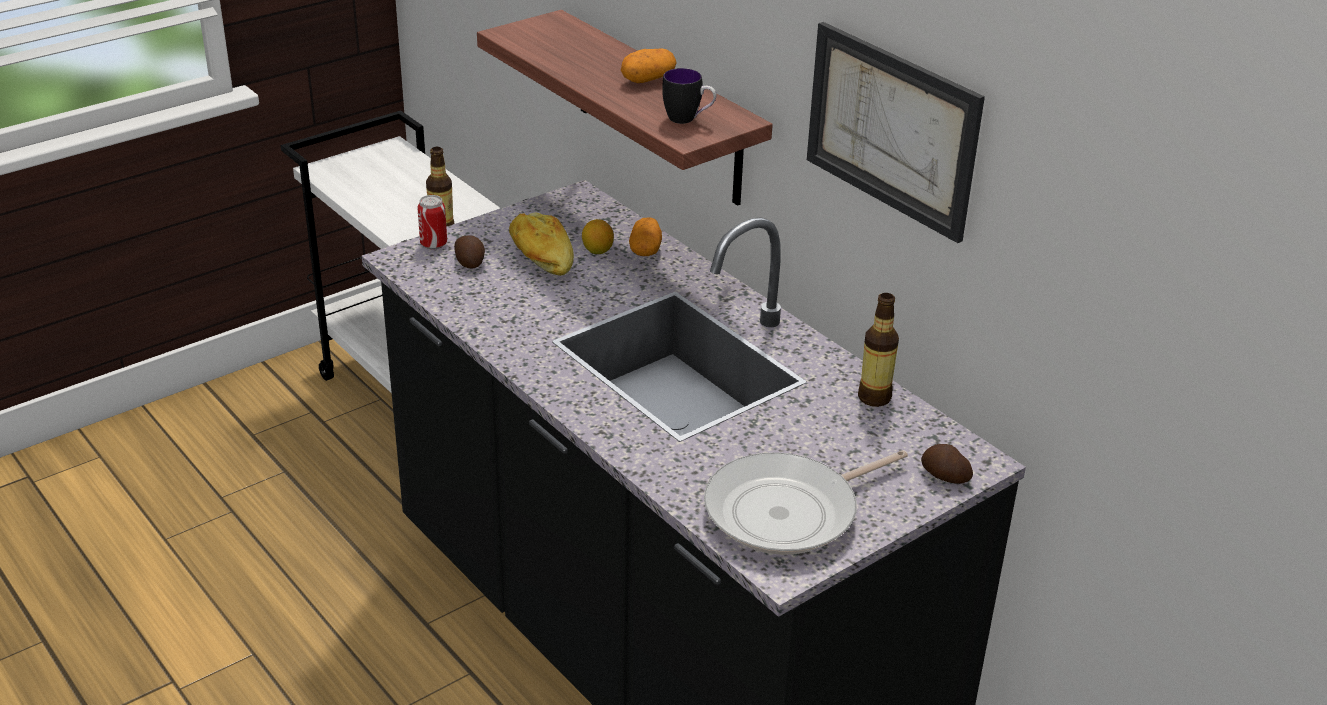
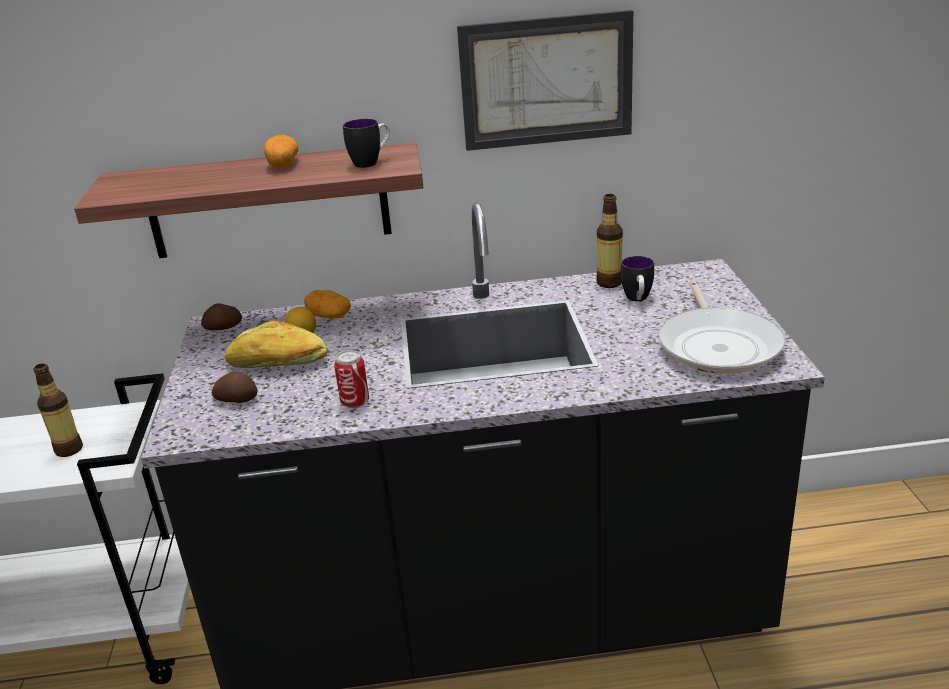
camera: 55 degrees left, 5 degrees down
can [417,195,447,250] -> can moved to [334,350,369,408]
potato [921,444,973,484] -> potato moved to [201,303,242,330]
none -> mug [621,256,654,301]

